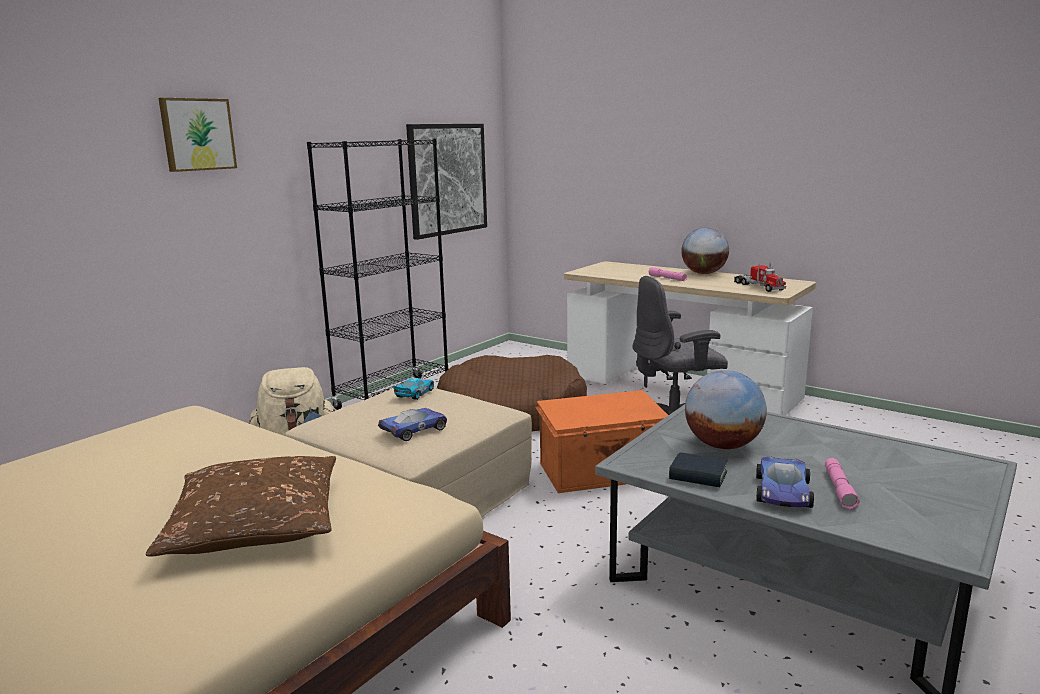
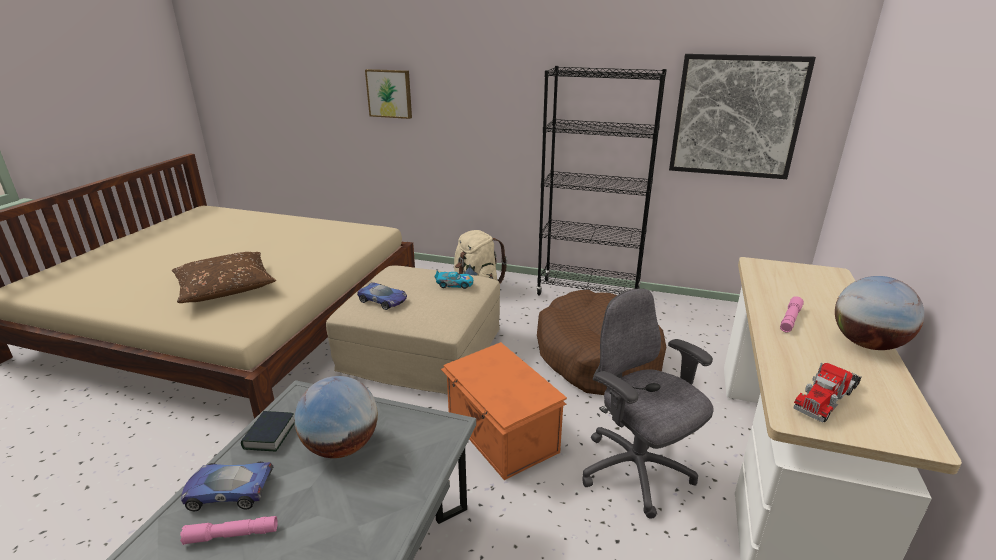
camera: 70 degrees right, 10 degrees up
picture [158,98,237,172] -> picture moved to [365,69,412,119]

